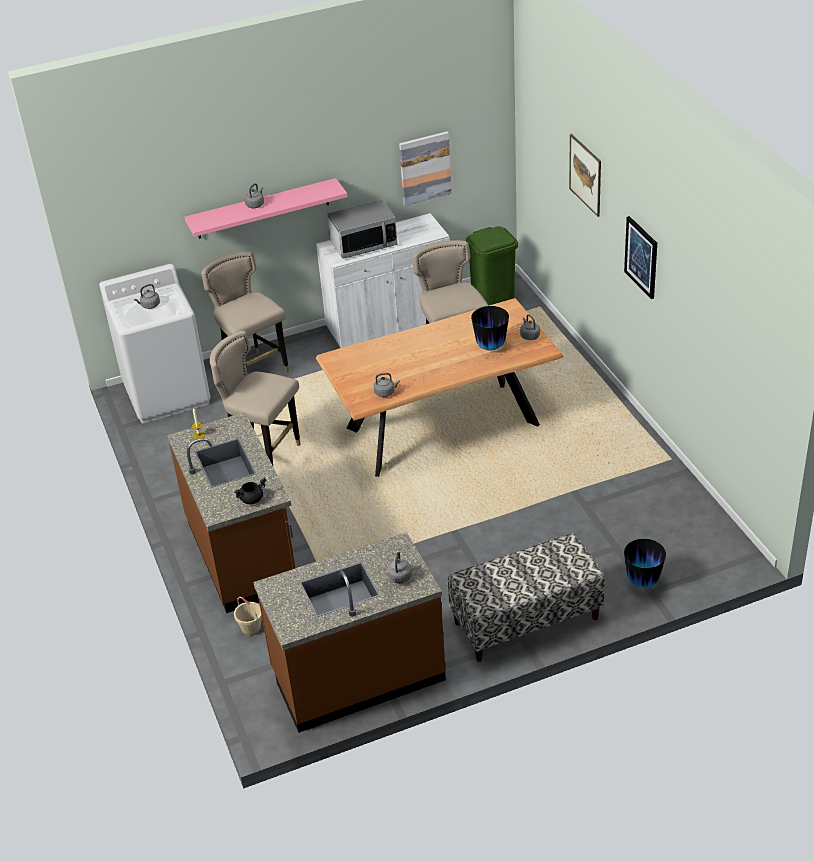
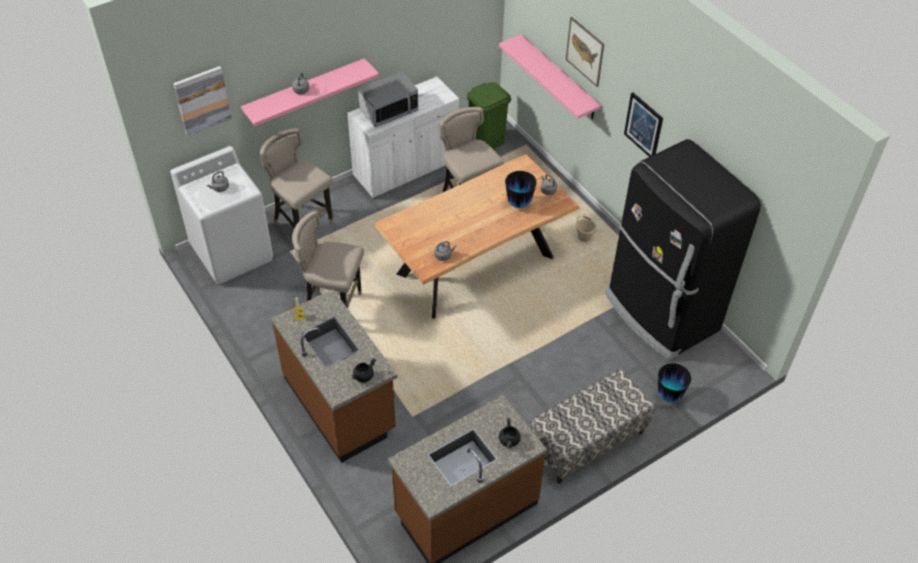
camera: 15 degrees left, 10 degrees up
beige bucket [234,597,262,636] -> beige bucket moved to [576,216,596,242]
grey kettle [387,552,412,583] -> black cooking pot [499,418,521,448]
picture [399,131,452,206] -> picture moved to [173,66,232,136]
none -> pink shelf [499,35,601,119]
none -> black fridge [605,139,761,360]

